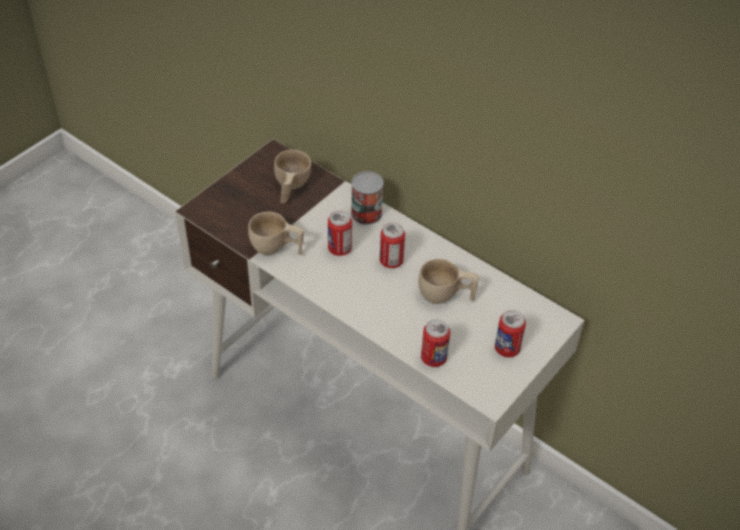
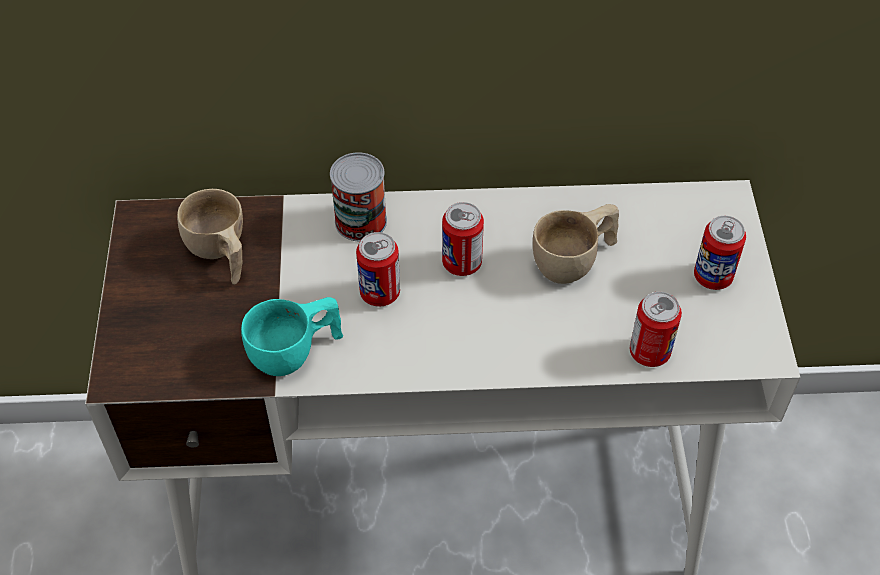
camera: 40 degrees left, 5 degrees up
beige cup [248,212,303,255] -> turquoise cup [241,297,343,376]

